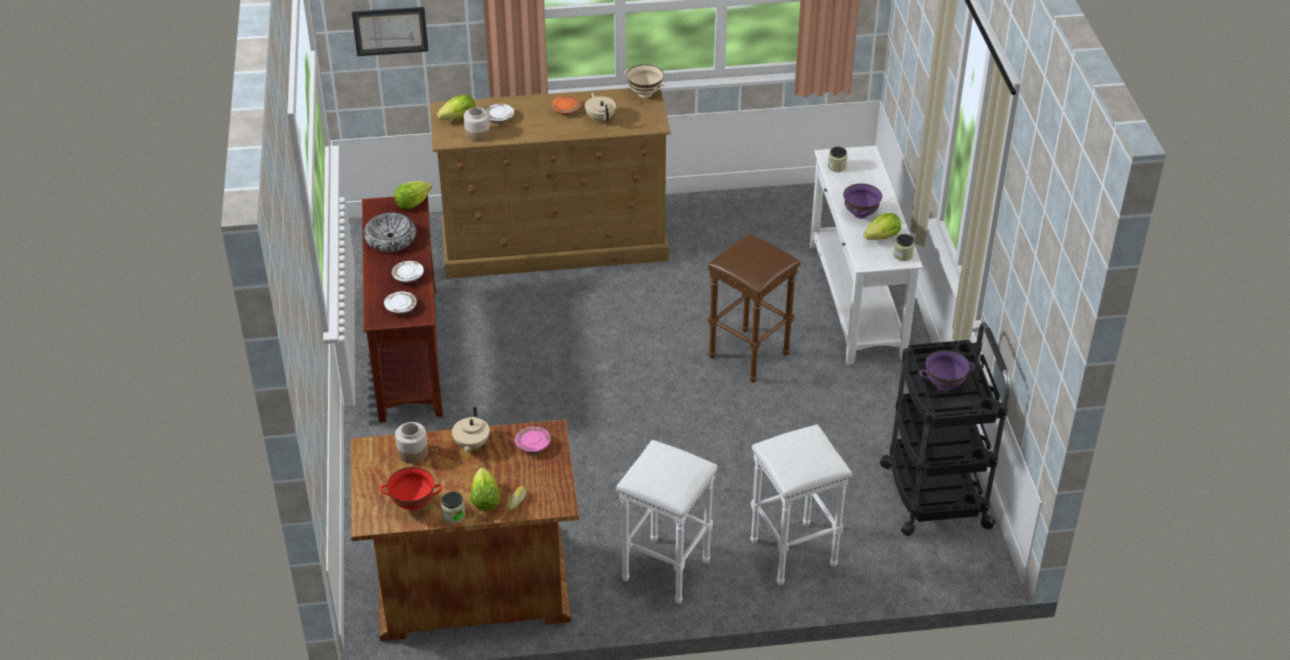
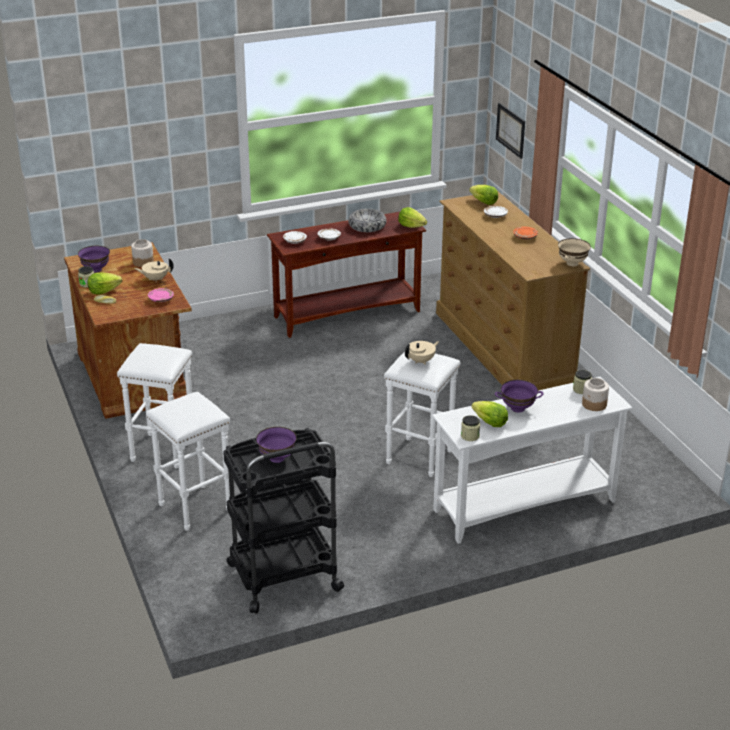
camera: 75 degrees right, 10 degrees down
red bowl [380,467,442,510] -> purple bowl [78,246,110,273]
jar [464,107,491,142] -> jar moved to [582,378,609,411]
beige teapot [585,92,616,123] -> beige teapot moved to [405,341,439,365]
brown stool [708,234,800,382] -> white stool [384,352,460,477]

